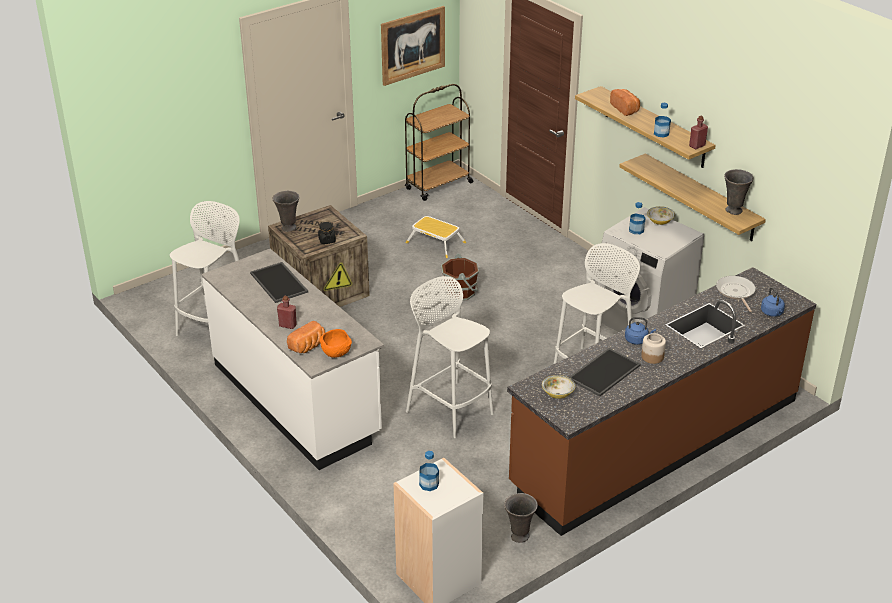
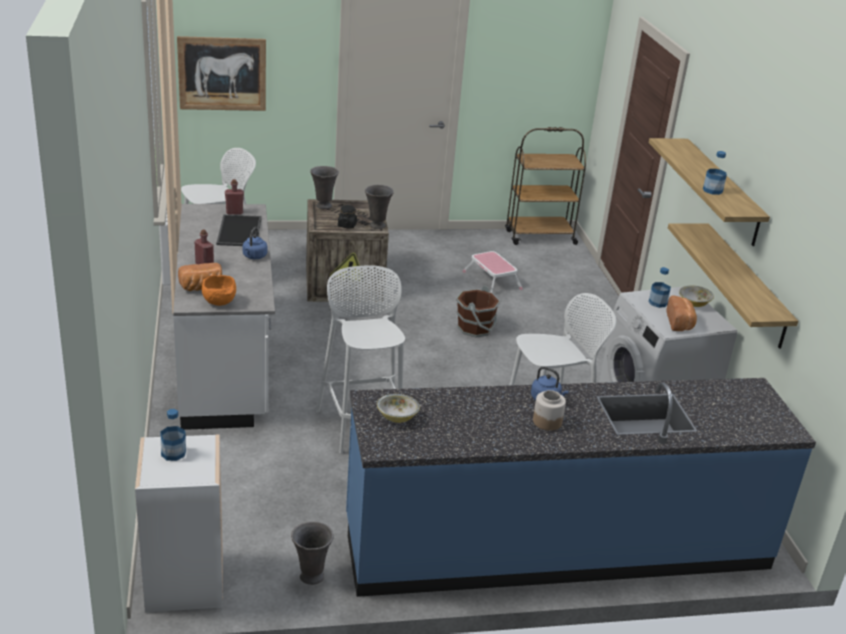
camera: 25 degrees right, 5 degrees down
picture [381,6,445,86] -> picture moved to [177,36,266,111]
yellow step ladder [405,216,466,258] -> pink step ladder [462,251,523,293]
brown counter [507,267,816,536] -> blue counter [346,378,816,597]
tray [569,348,641,397] -> none
bread [610,89,640,116] -> bread moved to [666,296,697,331]
red bottle [689,116,708,149] -> red bottle moved to [225,179,244,214]
frying pan [716,276,756,312] -> none
grey vase [724,169,753,215] -> grey vase moved to [365,185,394,229]
blue kettle [761,287,785,317] -> blue kettle moved to [243,227,267,259]

